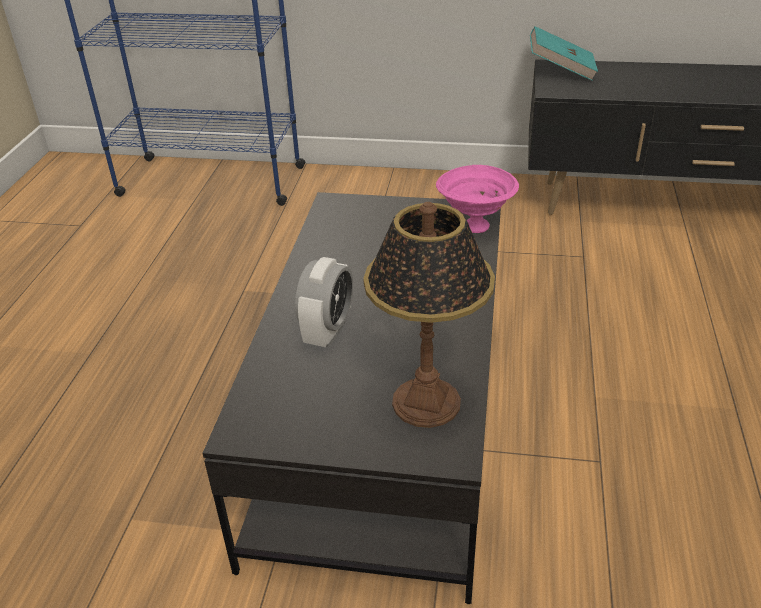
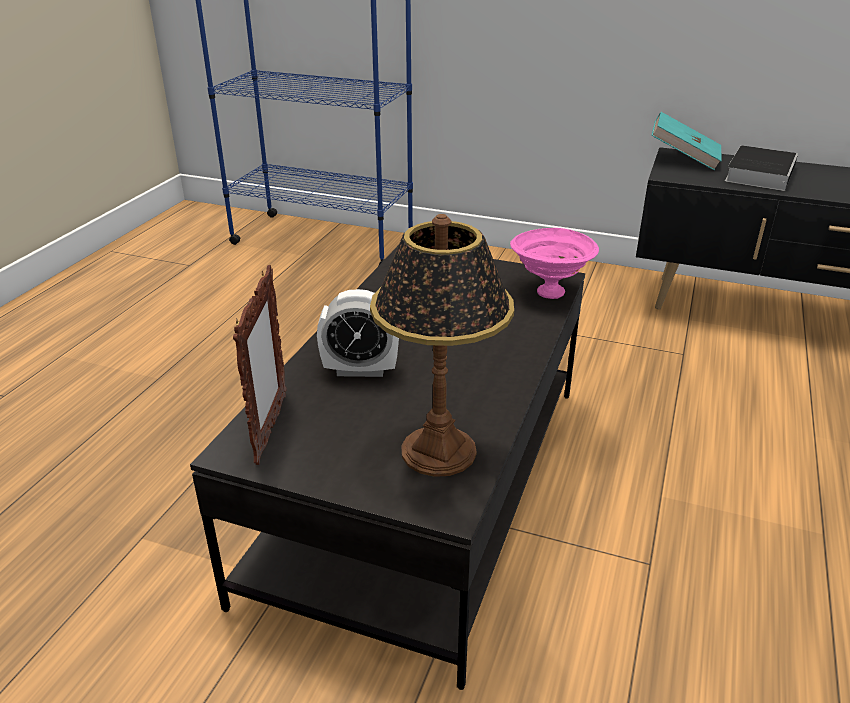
camera: 10 degrees right, 5 degrees down
alarm clock [295,257,353,348] -> alarm clock turned 60 degrees clockwise [317,289,399,377]
none -> picture frame [233,265,287,465]
none -> book [725,145,798,191]

